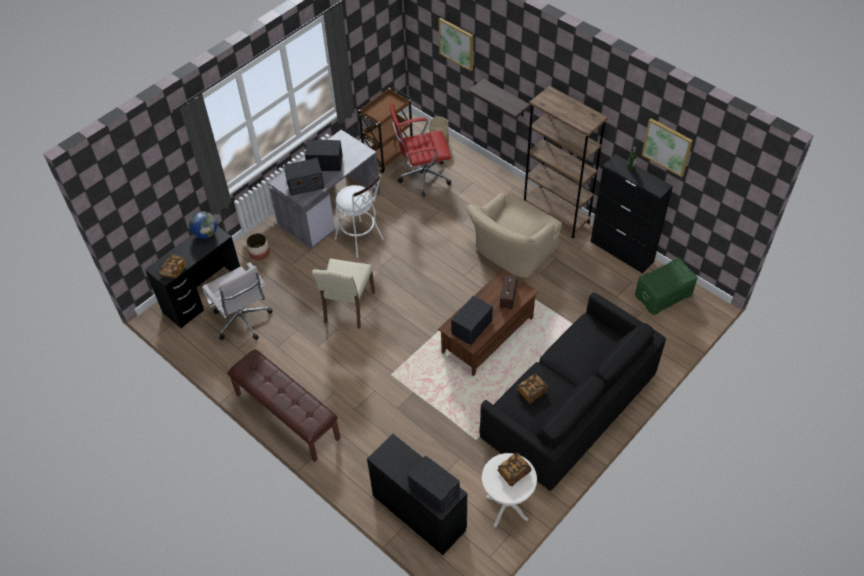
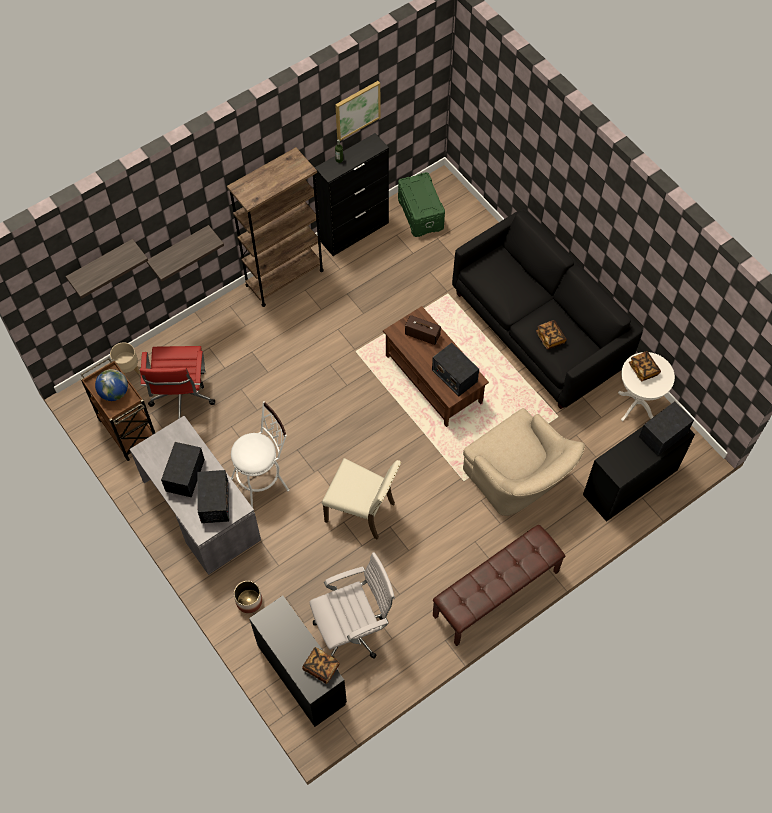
camera: 80 degrees left, 10 degrees up
globe [189,212,217,239] -> globe moved to [95,369,128,401]
picture [439,18,473,71] -> shelf [66,239,148,299]
beige armchair [467,193,562,278] -> beige armchair moved to [463,408,585,516]

